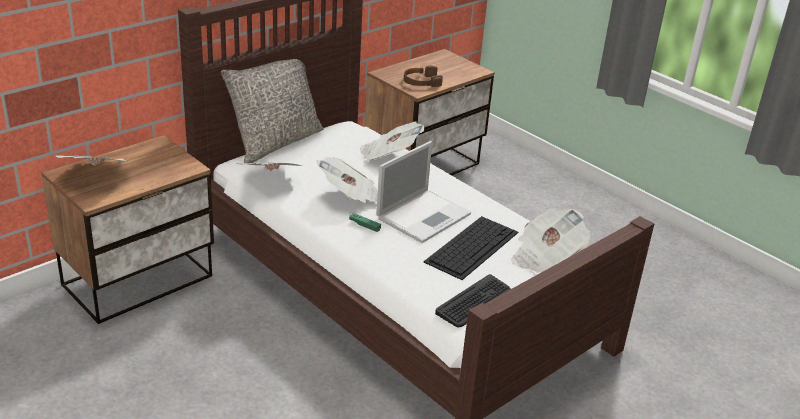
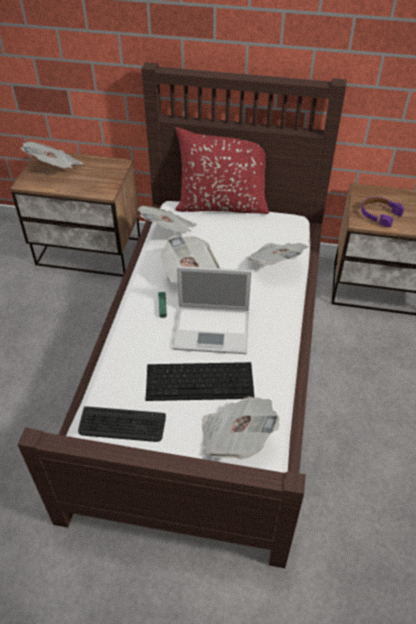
camera: 55 degrees right, 15 degrees up
grey pillow [221,59,324,163] -> red pillow [175,127,269,214]
brown headphones [404,66,443,87] -> purple headphones [361,197,404,227]

